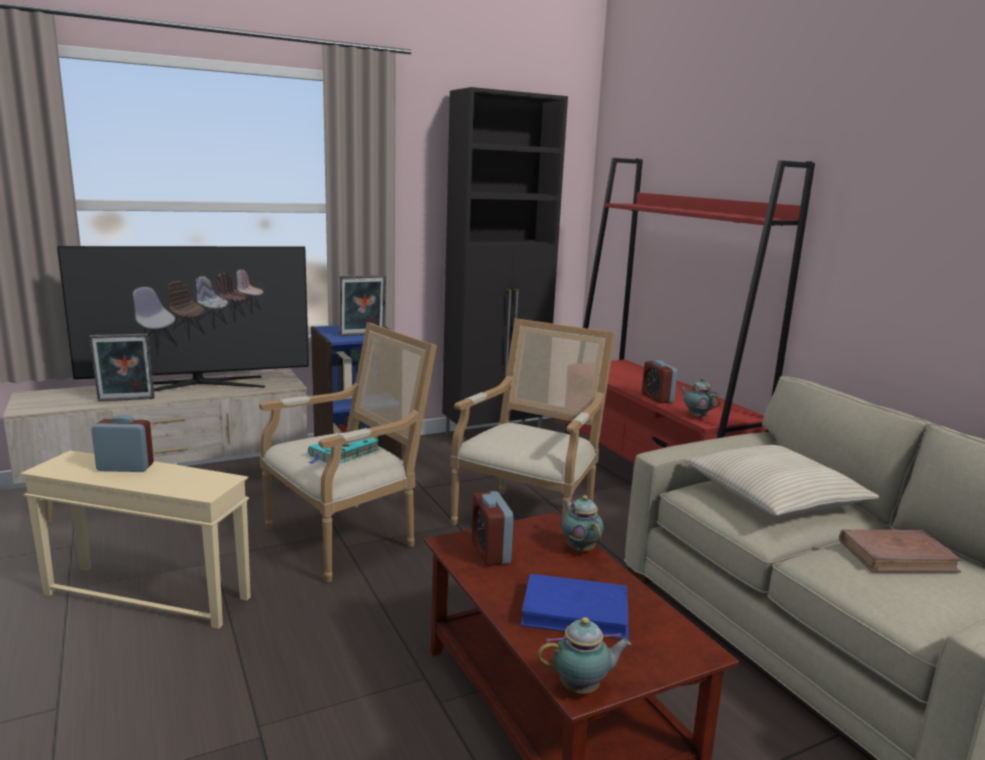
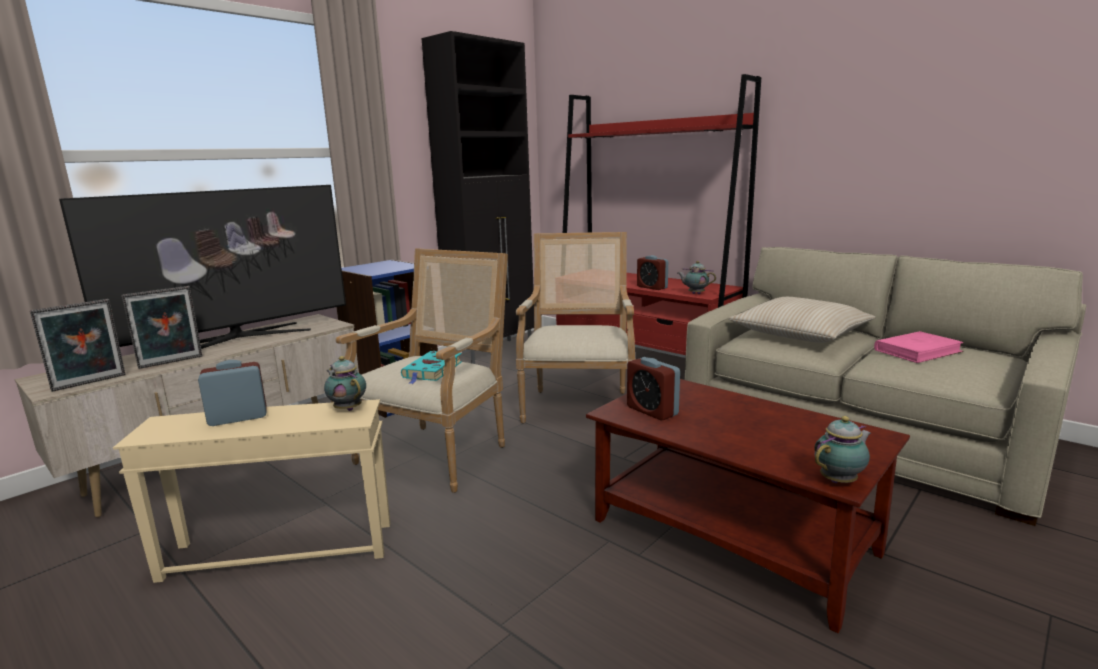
camera: 20 degrees left, 0 degrees up
picture frame [339,275,386,336] -> picture frame moved to [30,299,126,392]
blue book [521,574,629,640] -> none
teapot [561,495,604,552] -> teapot moved to [324,356,366,411]
brown book [839,529,962,573] -> pink book [874,331,964,363]

